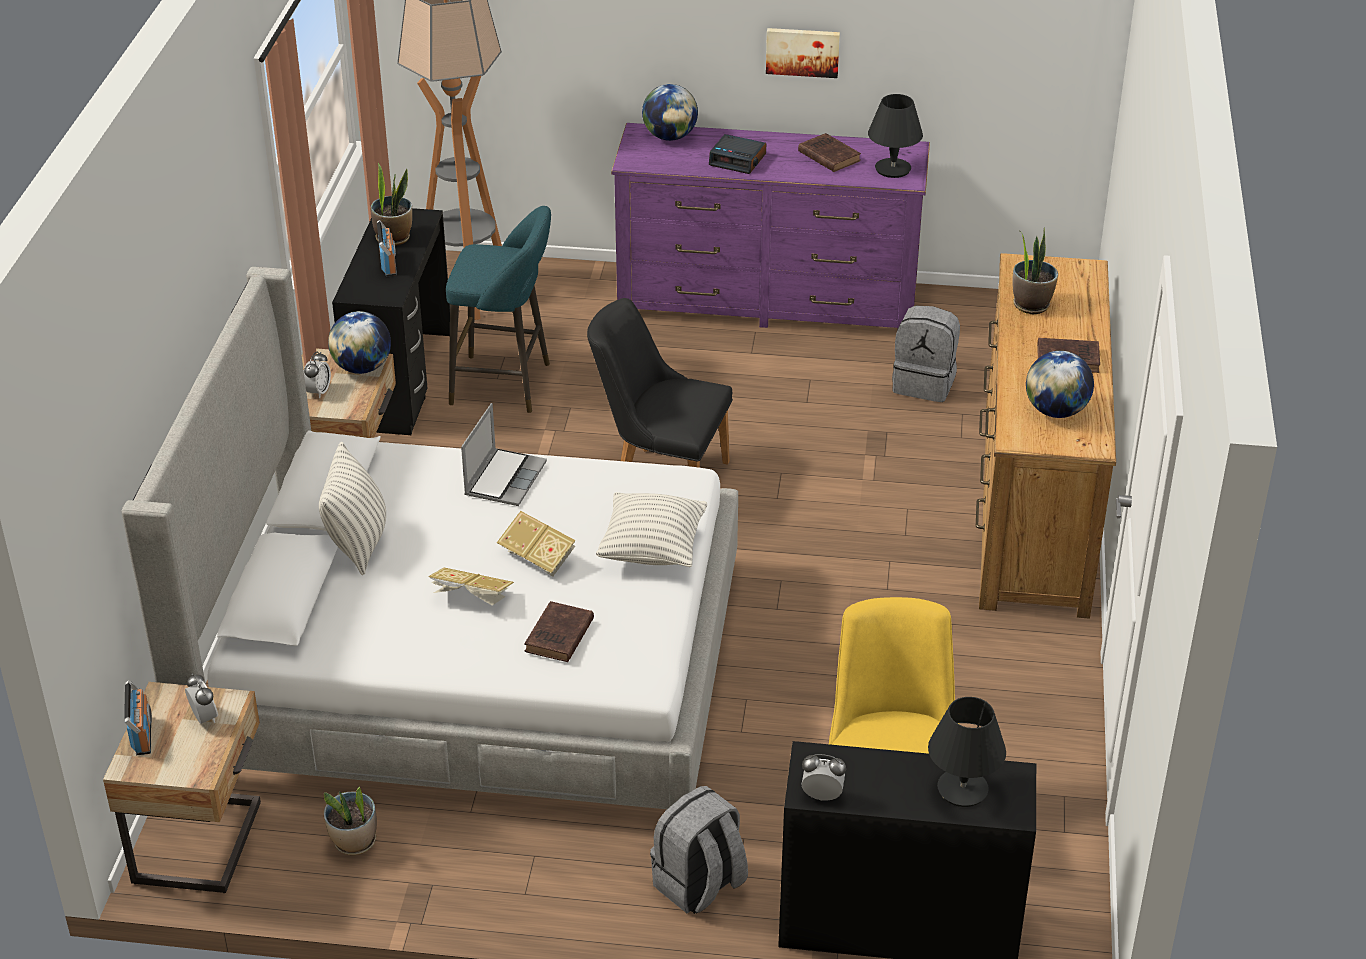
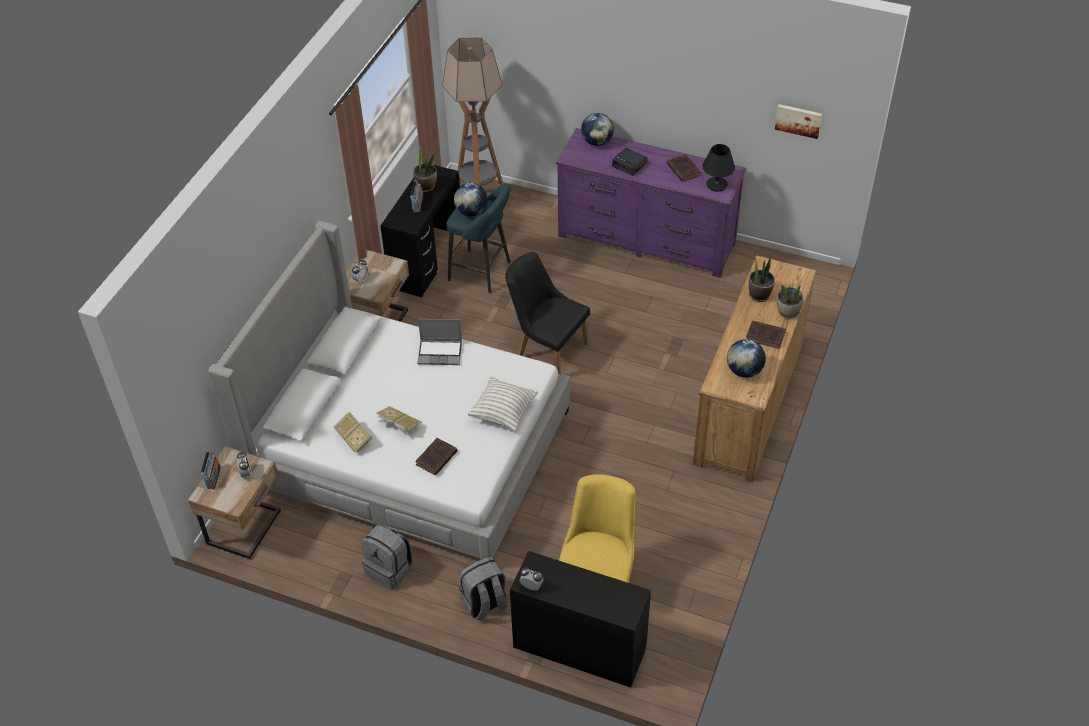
camera: 15 degrees right, 10 degrees up
pillow [319,442,386,575] -> none
potted plant [324,787,377,855] -> potted plant moved to [777,285,803,319]
globe [328,311,391,374] -> globe moved to [454,183,487,217]
laptop [461,403,547,506] -> laptop turned 60 degrees clockwise [417,319,462,365]
book [497,511,576,577] -> book moved to [334,411,372,453]
picture [766,28,840,78] -> picture moved to [775,104,822,139]
grey backpack [892,306,960,402] -> grey backpack moved to [361,525,413,589]
black table lamp [928,697,1006,807] -> none

